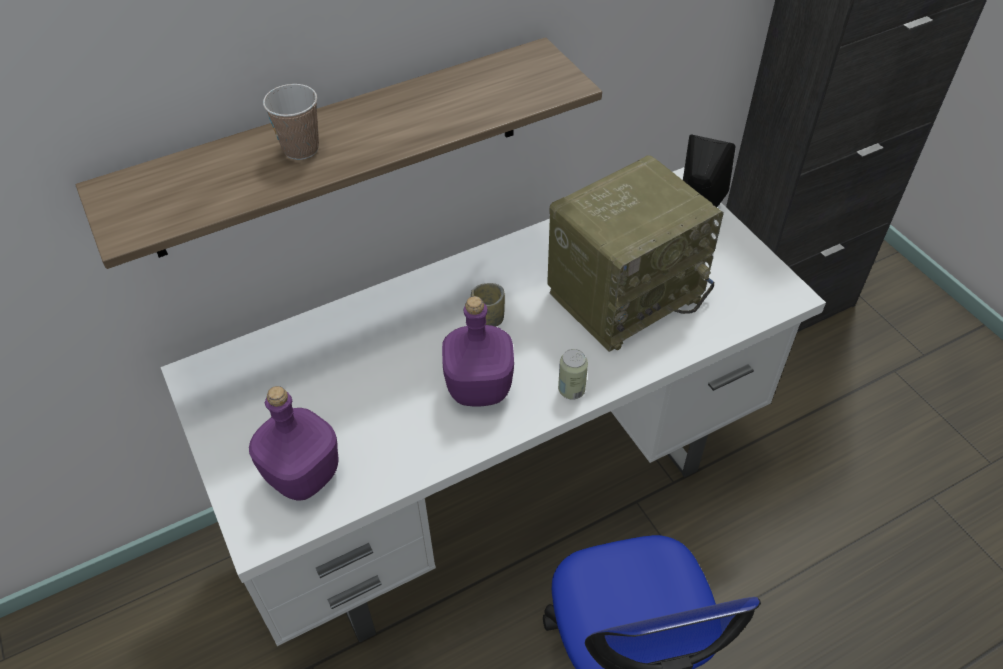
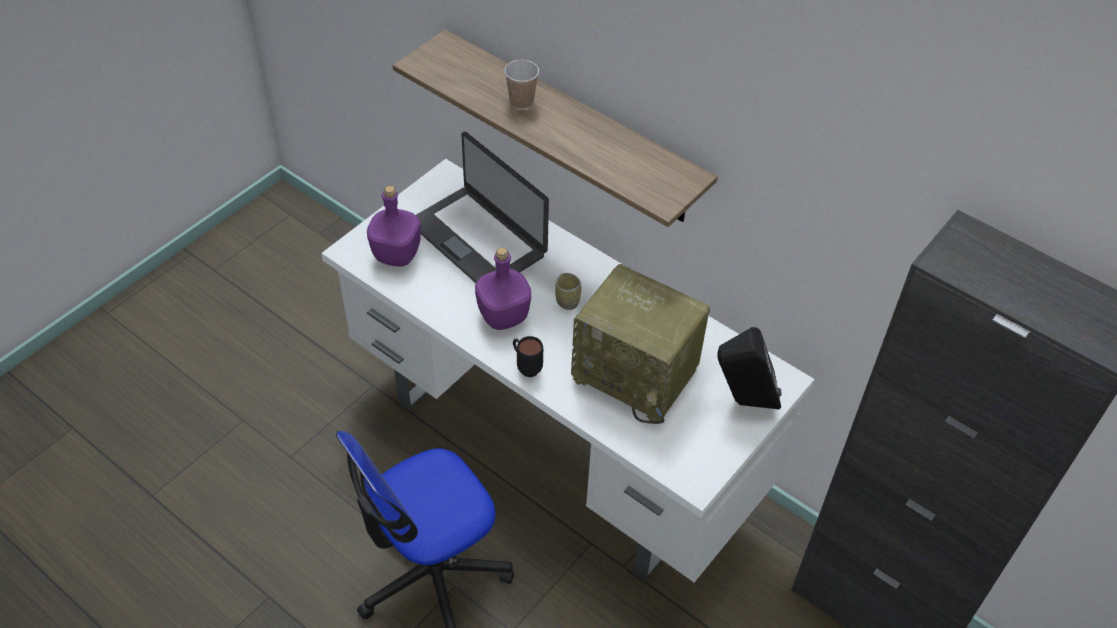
camera: 65 degrees right, 0 degrees up
can [558,349,588,400] -> black mug [513,336,543,377]
none -> laptop [416,132,549,283]

